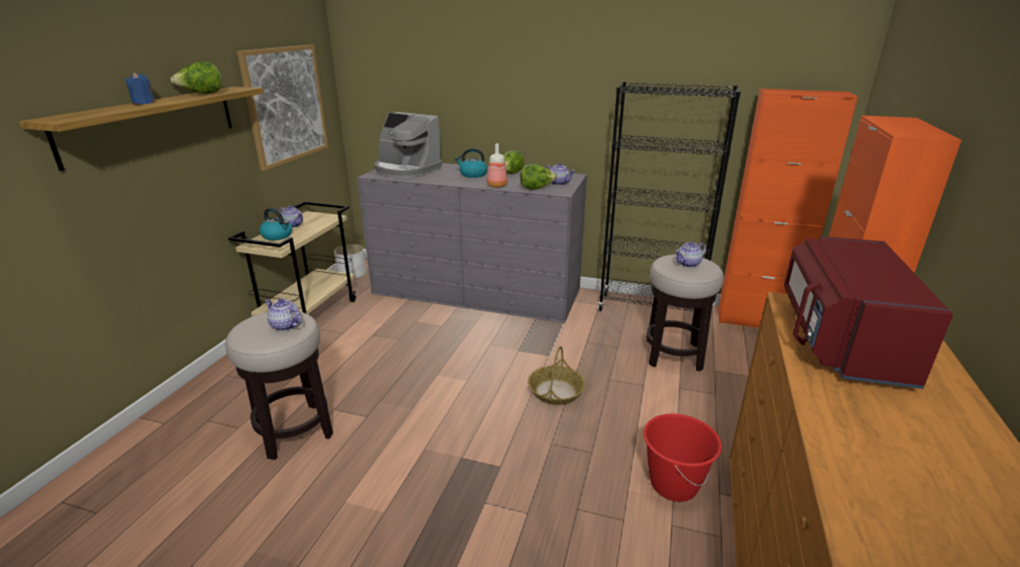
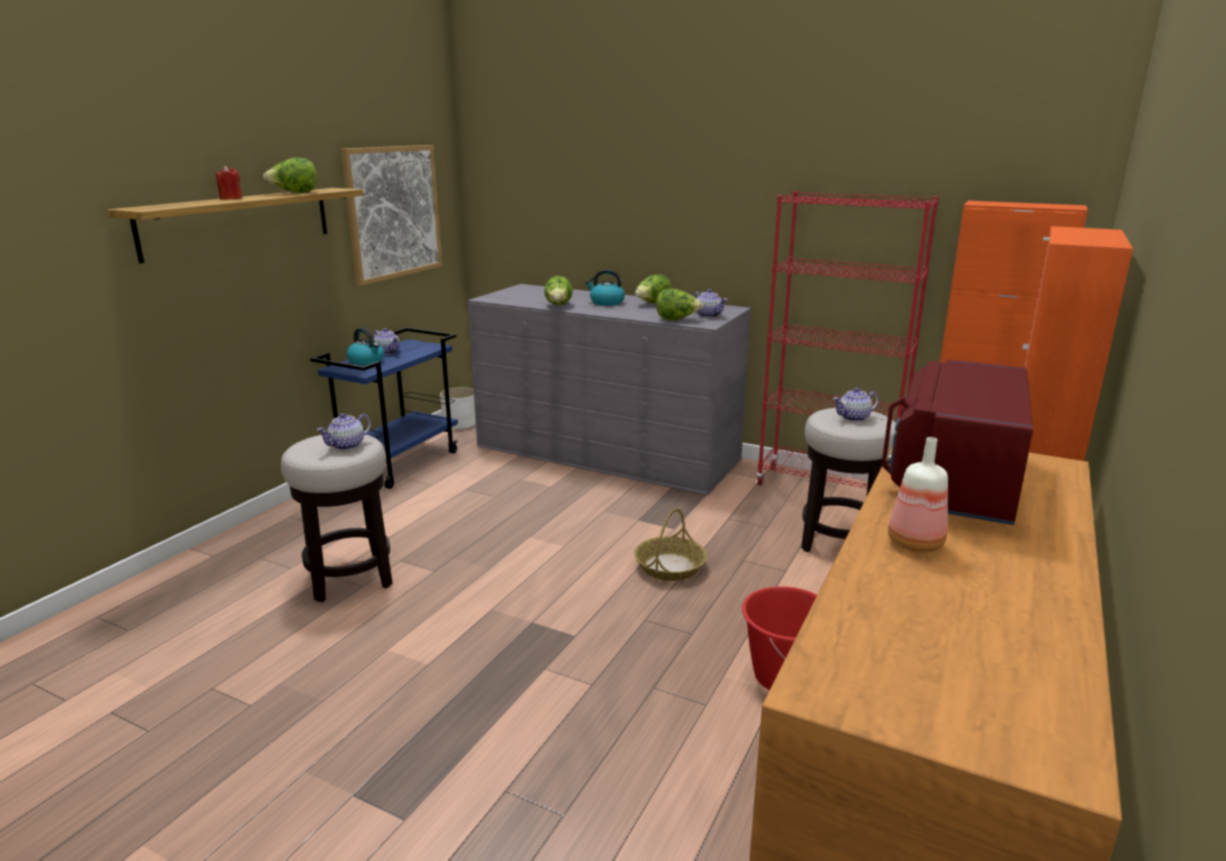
camera: 10 degrees right, 5 degrees down
blue candle [125,72,155,105] -> red candle [215,166,243,200]
beige cart [228,201,356,316] -> blue cart [310,327,458,489]
teapot [265,299,302,331] -> teapot turned 90 degrees counterclockwise [317,413,371,450]
coffee machine [374,112,442,178] -> none
bottle [487,143,507,188] -> bottle moved to [888,437,948,552]
black bookcase [598,82,741,311] -> red bookcase [756,191,939,489]
none -> lettuce [544,276,573,305]

